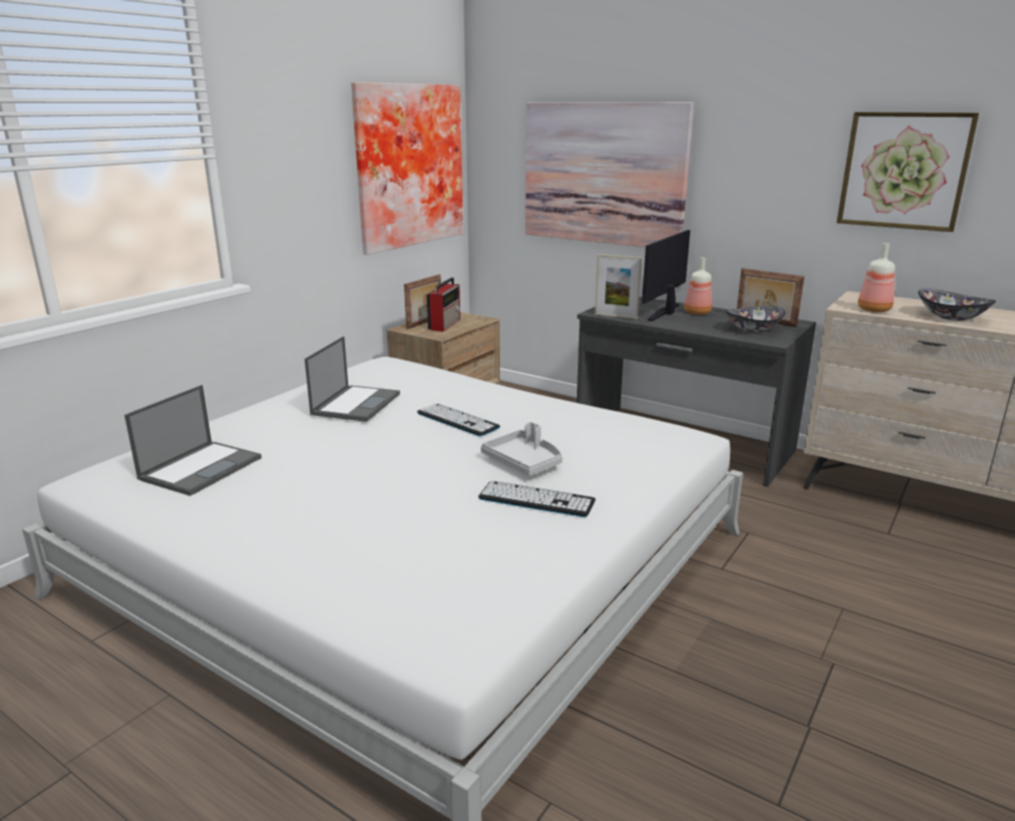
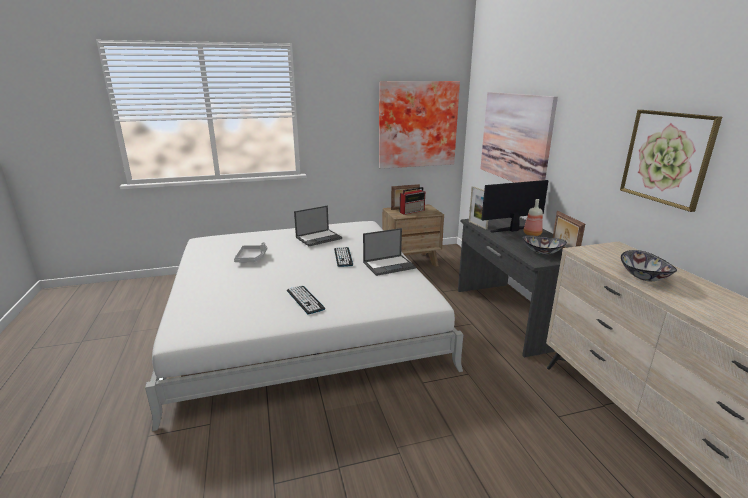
camera: 40 degrees right, 0 degrees up
laptop [124,385,262,496] -> laptop moved to [363,228,416,276]
grey tray [481,422,563,476] -> grey tray moved to [234,242,267,262]
bottle [858,243,895,312] -> none

